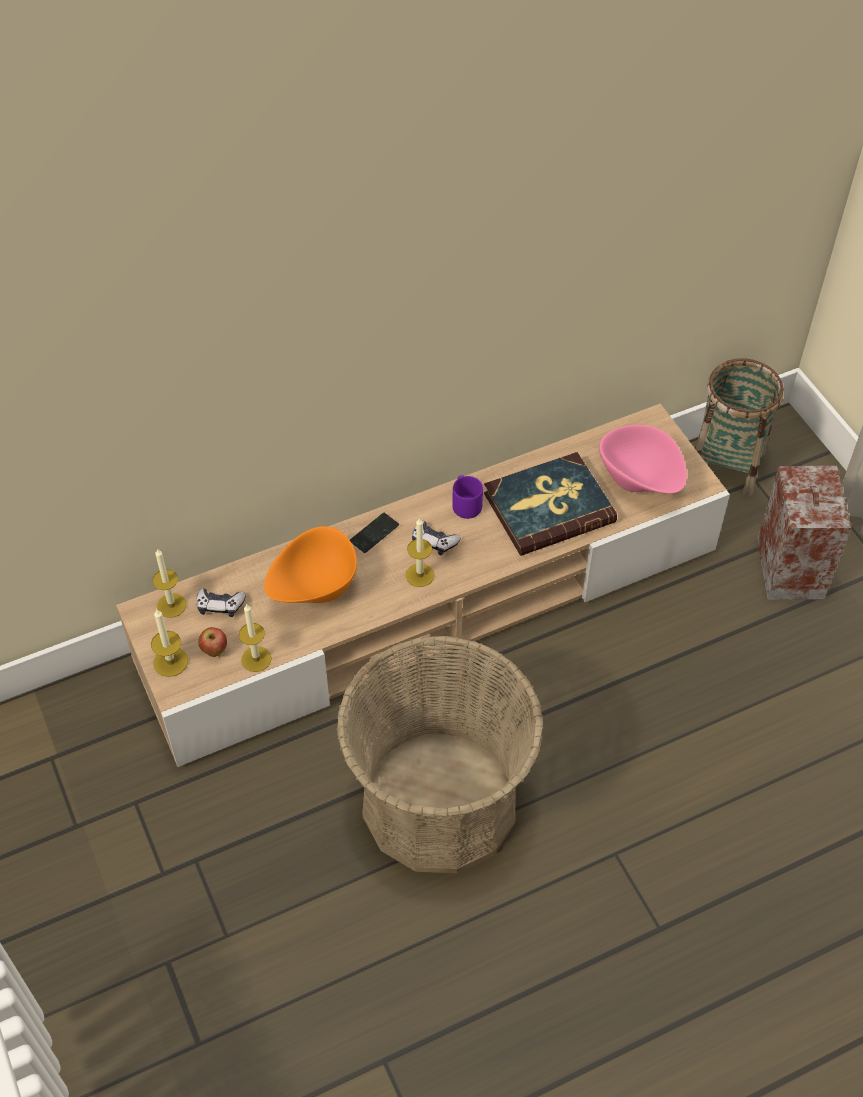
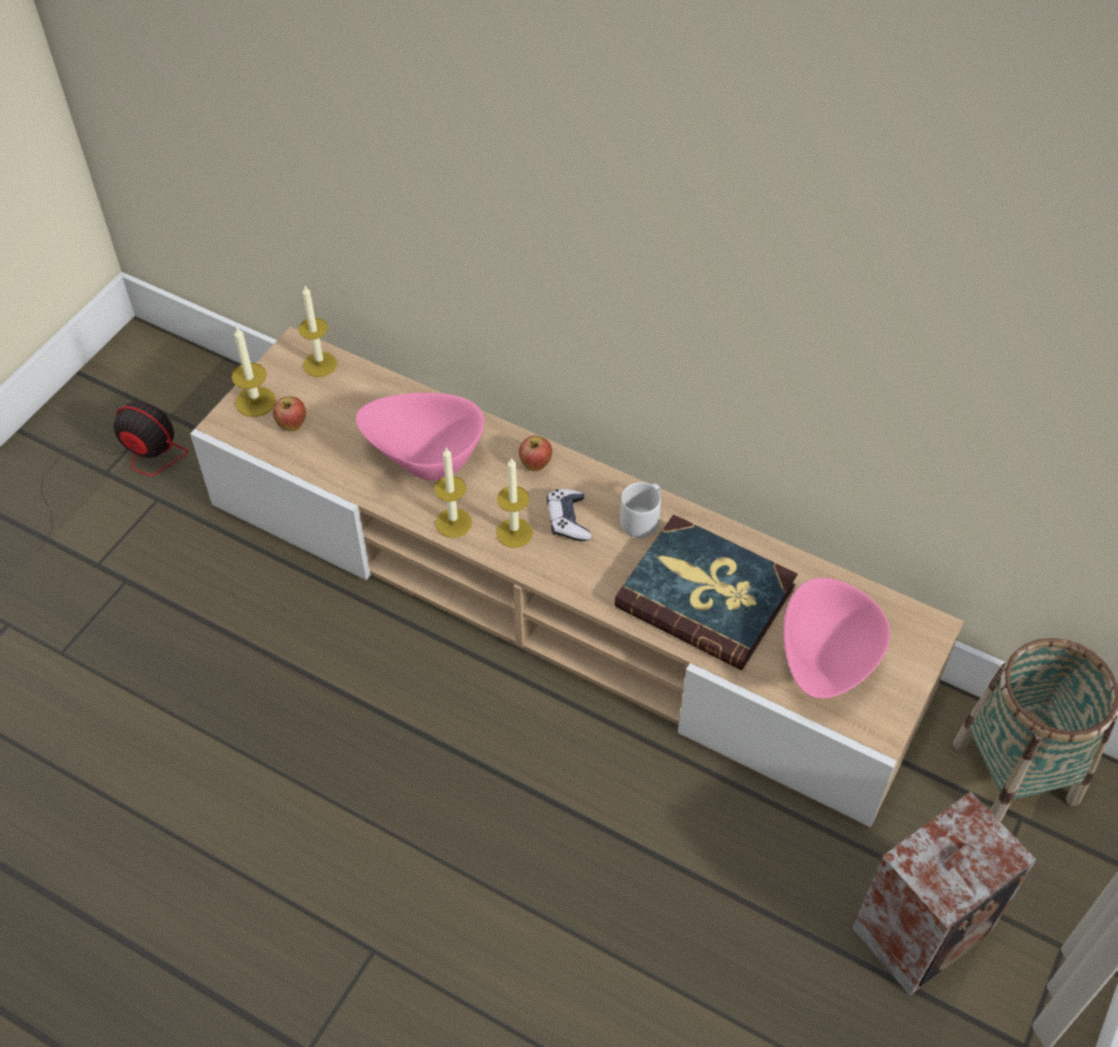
camera: 55 degrees right, 0 degrees up
game controller [196,588,246,617] -> none
candle [239,604,271,672] -> candle moved to [434,447,472,538]
orange bowl [264,526,357,603] -> pink bowl [356,393,484,481]
basket [337,635,544,873] -> none
phone [350,513,399,553] -> apple [519,436,552,471]
purple mug [452,475,483,519] -> grey mug [620,482,661,538]
none -> fan [38,402,188,550]

